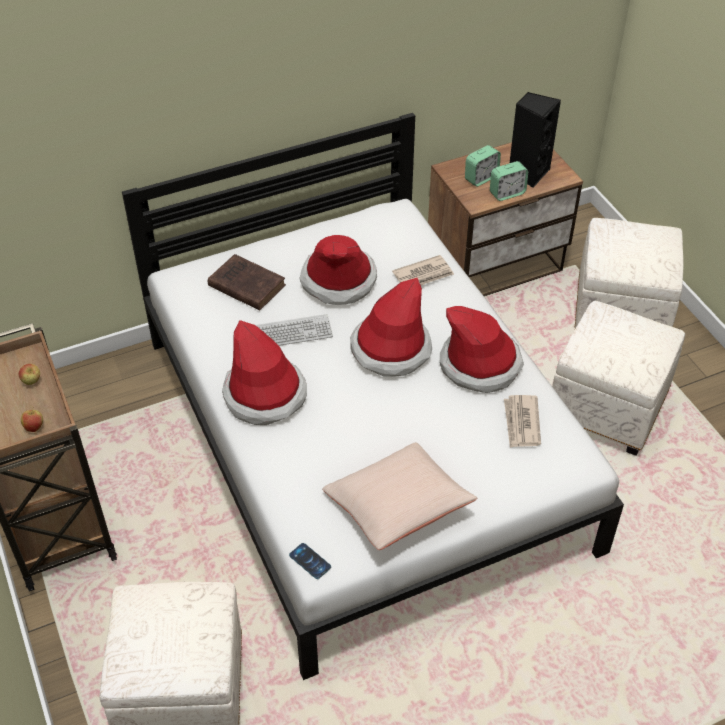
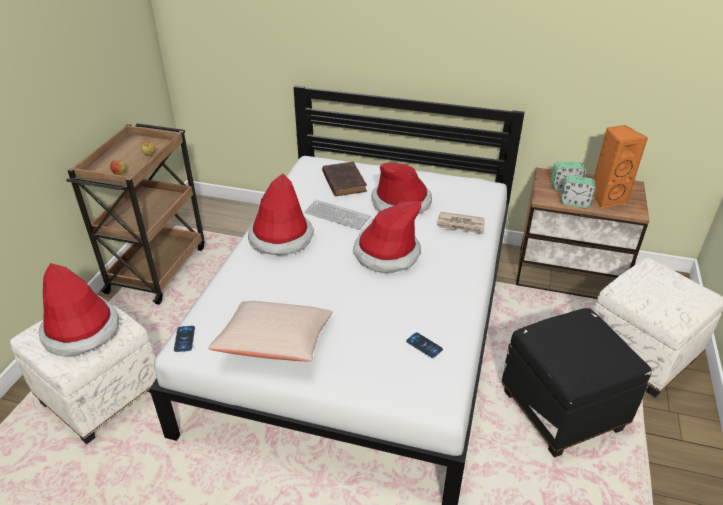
camera: 40 degrees right, 10 degrees down
hat [440,306,524,393] -> hat moved to [38,263,119,357]
newspaper [504,395,541,448] -> phone [406,332,443,358]
black speaker [510,92,561,188] -> orange speaker [593,125,648,208]
white ottoman [552,301,685,456] -> black ottoman [502,308,652,458]

